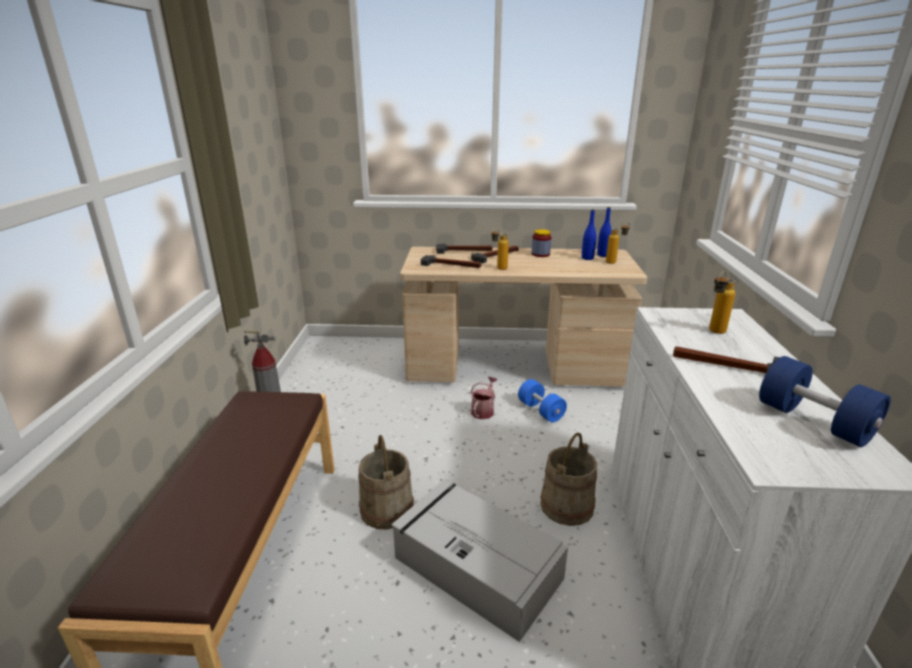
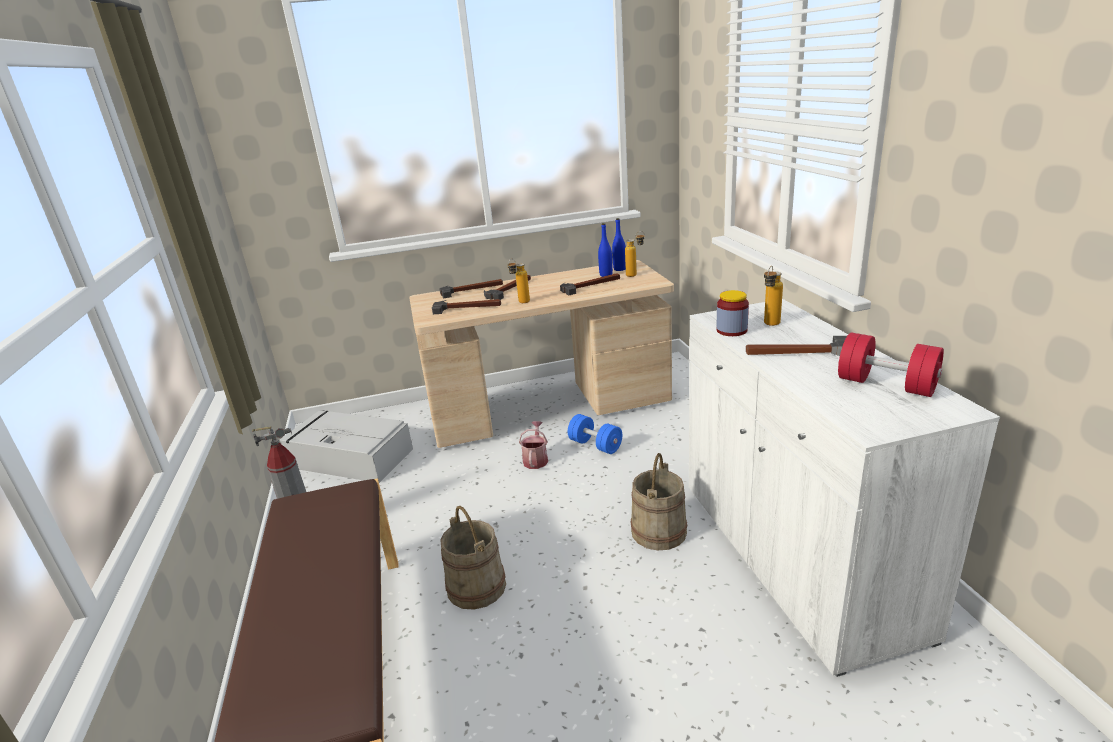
camera: 15 degrees left, 0 degrees up
grey storage box [392,479,568,642] -> grey storage box moved to [279,410,413,483]
jar [532,229,551,257] -> jar moved to [716,290,749,336]
blue dumbbell [759,356,891,447] -> red dumbbell [838,333,944,397]
none -> hammer [560,273,620,296]

